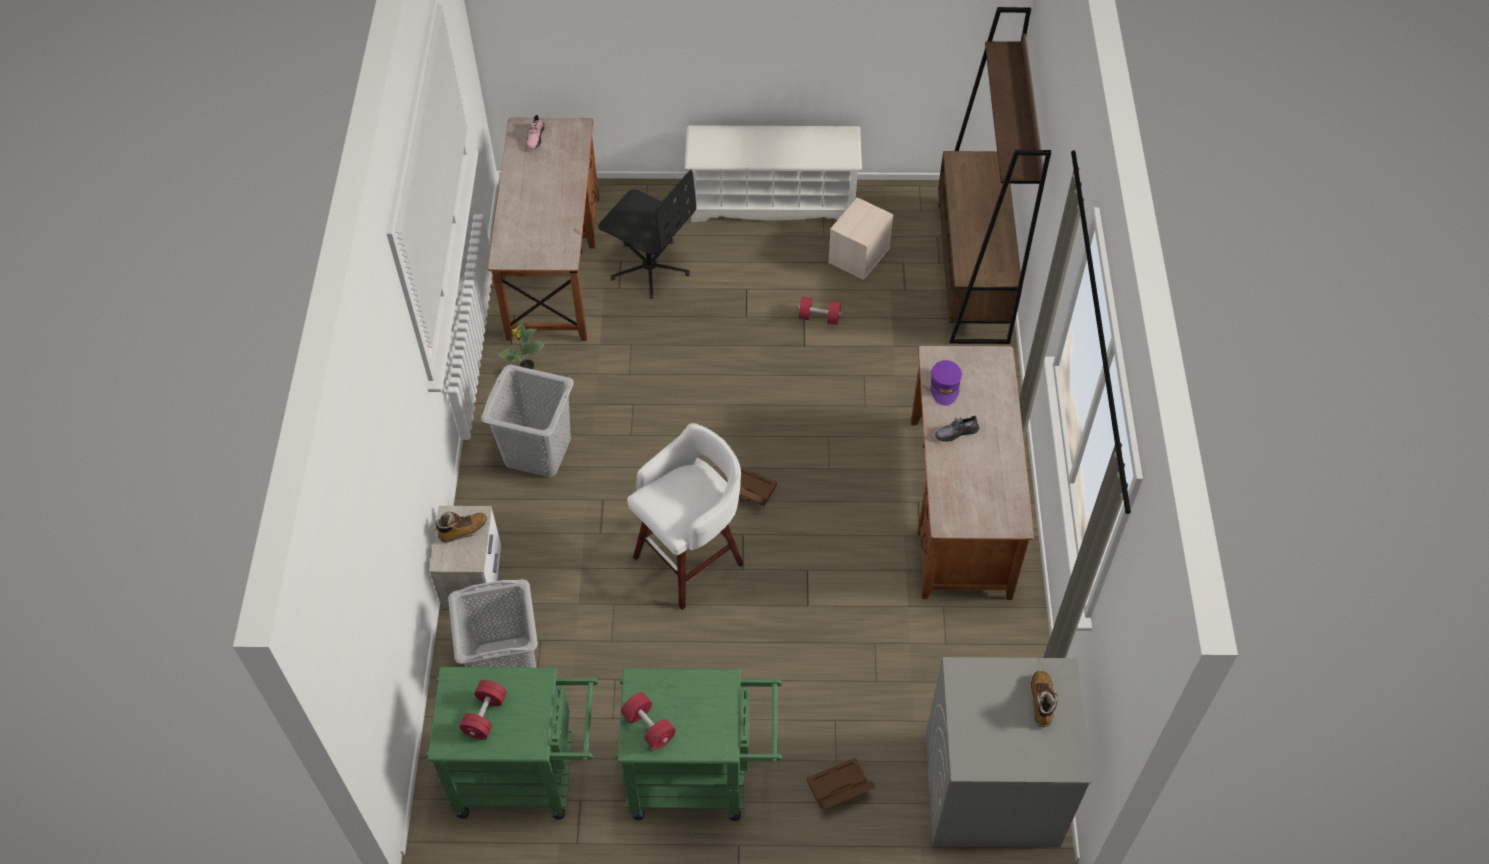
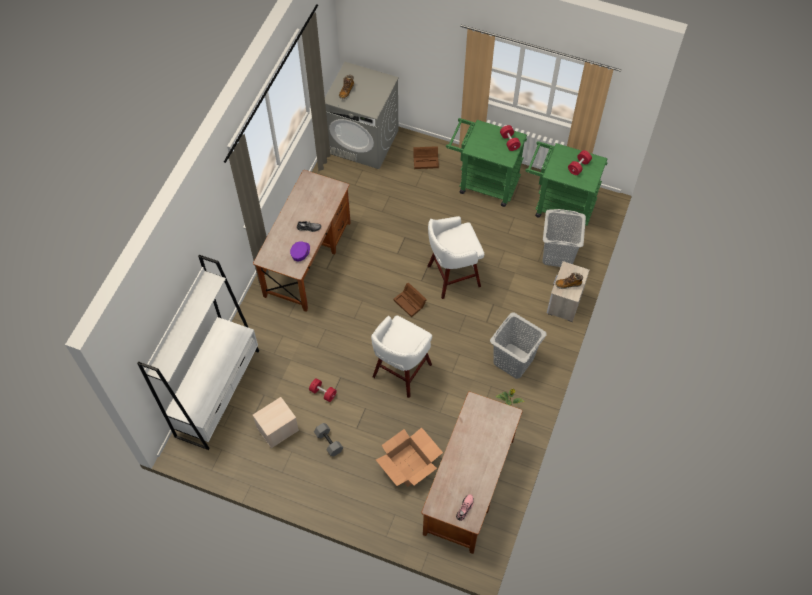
camera: 160 degrees left, 5 degrees up
black office chair [598,170,696,299] -> cardboard box [376,427,443,487]
white shoe rack [685,125,862,222] -> none
brown bookcase [938,7,1051,344] -> white bookcase [137,255,259,450]
none -> grey dumbbell [314,423,343,456]
none -> white stool [371,315,432,398]

